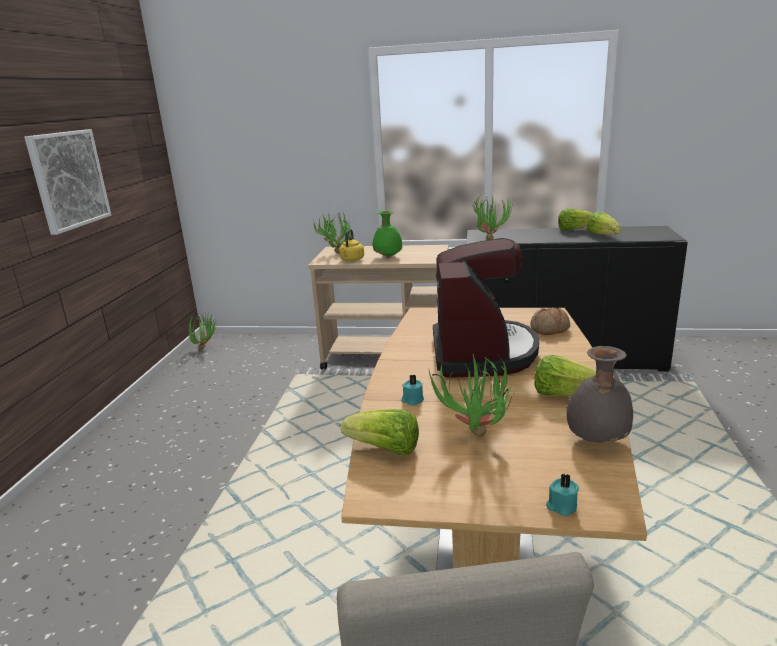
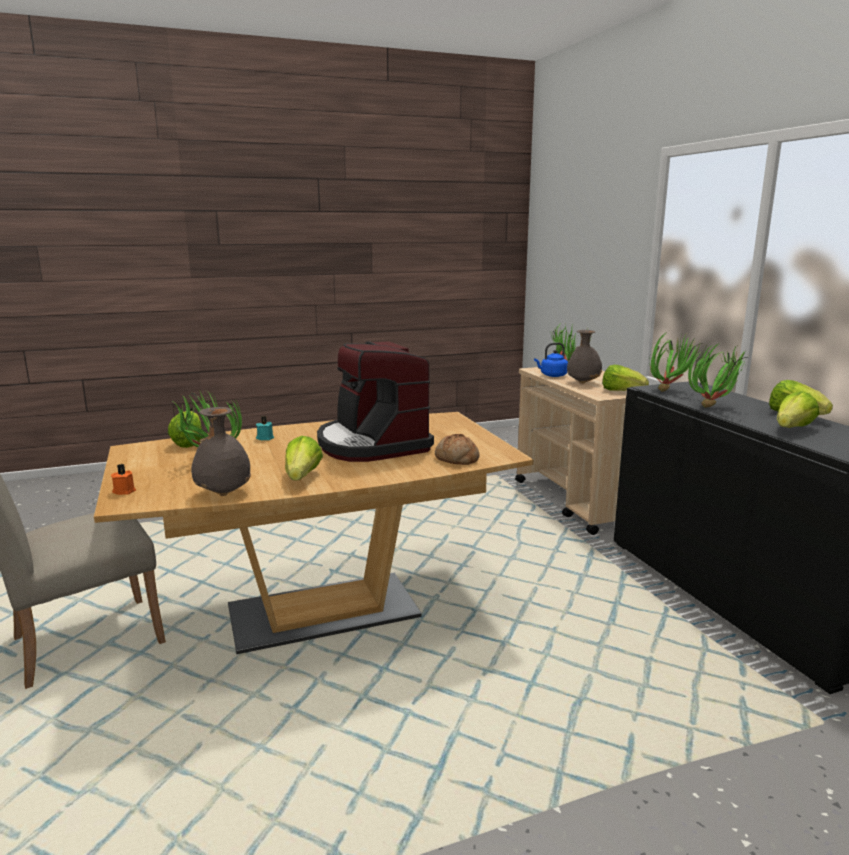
camera: 60 degrees right, 5 degrees down
picture [24,129,111,235] -> none
potted plant [187,313,218,350] -> potted plant moved to [688,343,748,408]
yellow kettle [339,229,364,262] -> blue kettle [534,343,568,377]
green vase [372,210,403,258] -> grey vase [567,330,602,384]
coffee machine [433,238,539,378] -> coffee machine turned 90 degrees clockwise [317,341,434,462]
turquoise candle [546,474,579,516] -> orange candle [111,464,136,495]
none -> lettuce [602,365,649,391]

